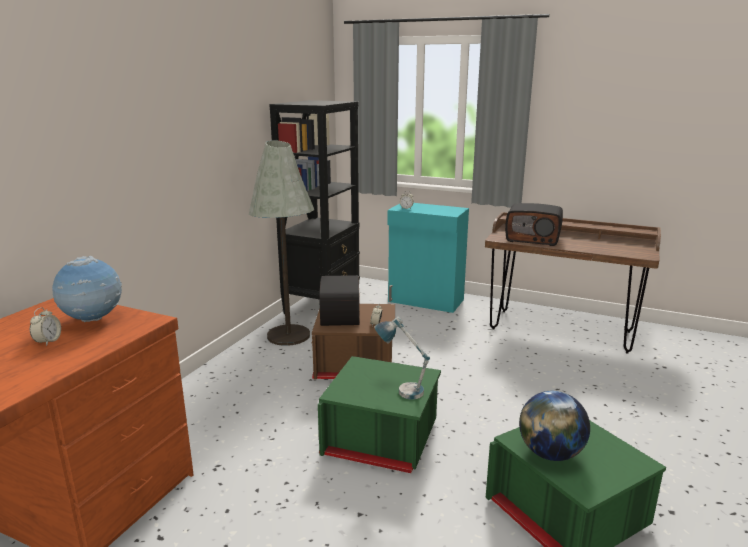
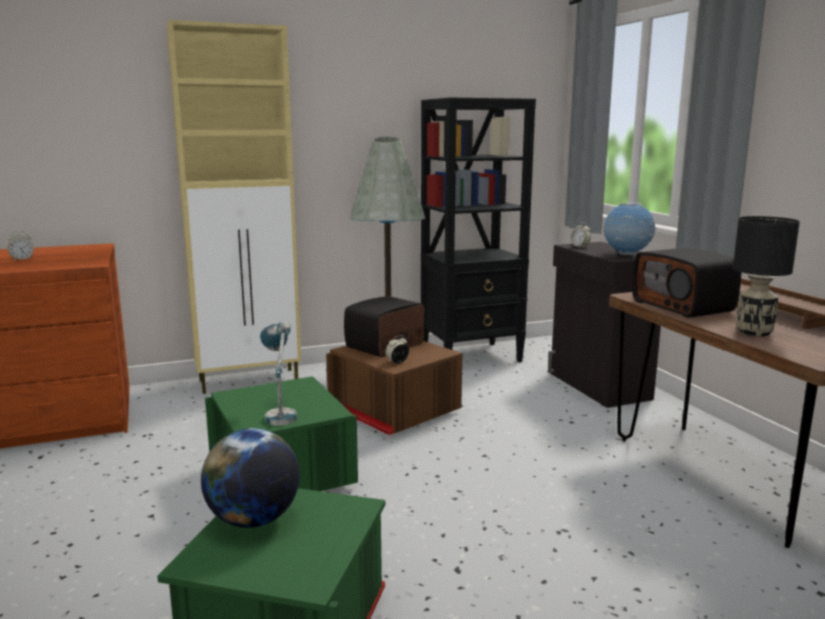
camera: 45 degrees right, 5 degrees down
globe [52,256,122,322] -> globe moved to [604,202,656,255]
turquoise cabinet [388,203,469,313] -> black cabinet [548,242,661,408]
none -> beige cabinet [167,20,301,394]
none -> black table lamp [733,216,800,336]

